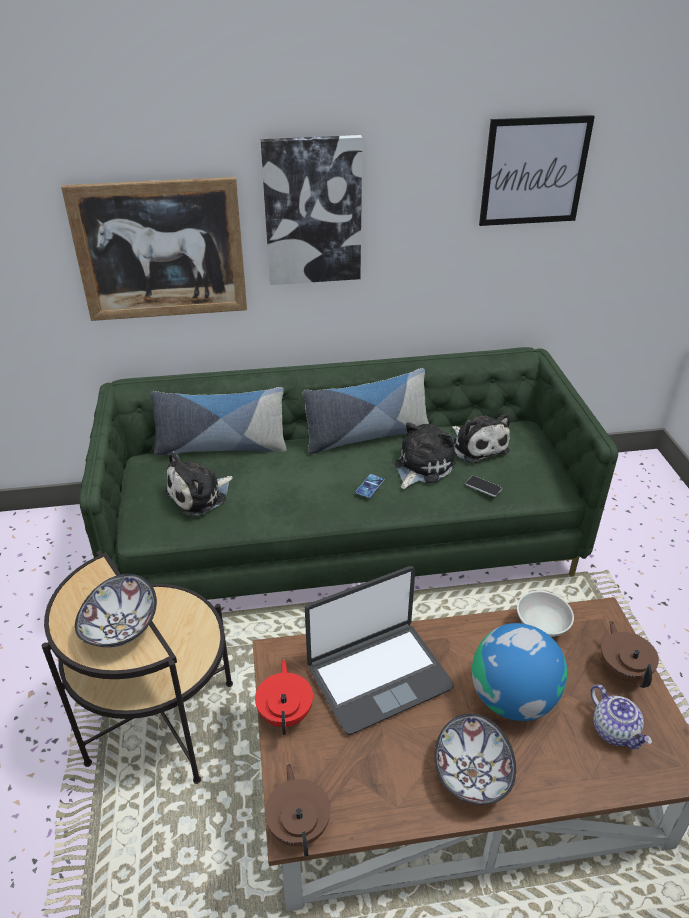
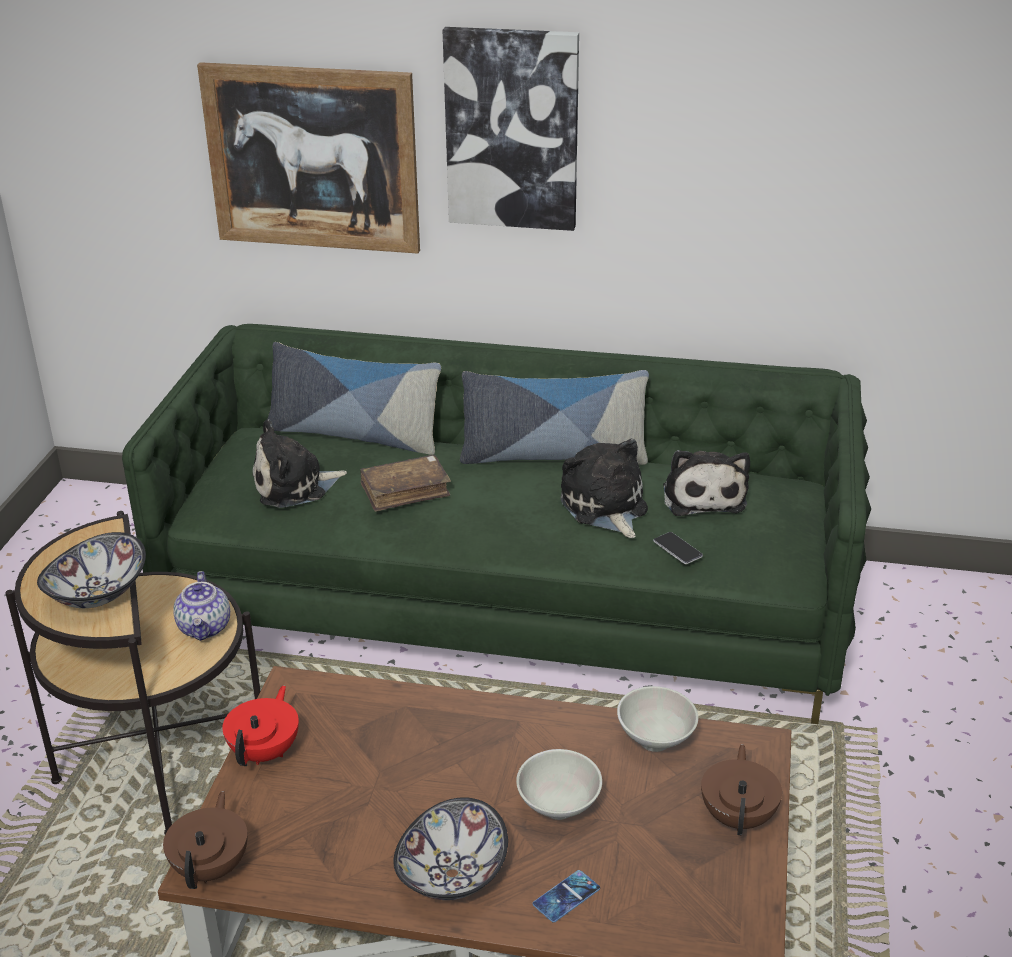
camera: 20 degrees right, 5 degrees down
laptop [305,566,454,735] -> none
phone [355,474,385,498] -> phone moved to [533,870,600,923]
plush toy [395,422,456,489] -> plush toy turned 75 degrees counterclockwise [560,439,648,538]
globe [472,623,567,721] -> white bowl [516,749,602,820]
picture [479,115,595,226] -> none
teapot [590,684,652,749] -> teapot moved to [173,571,230,641]
none -> brown book [360,455,451,512]

